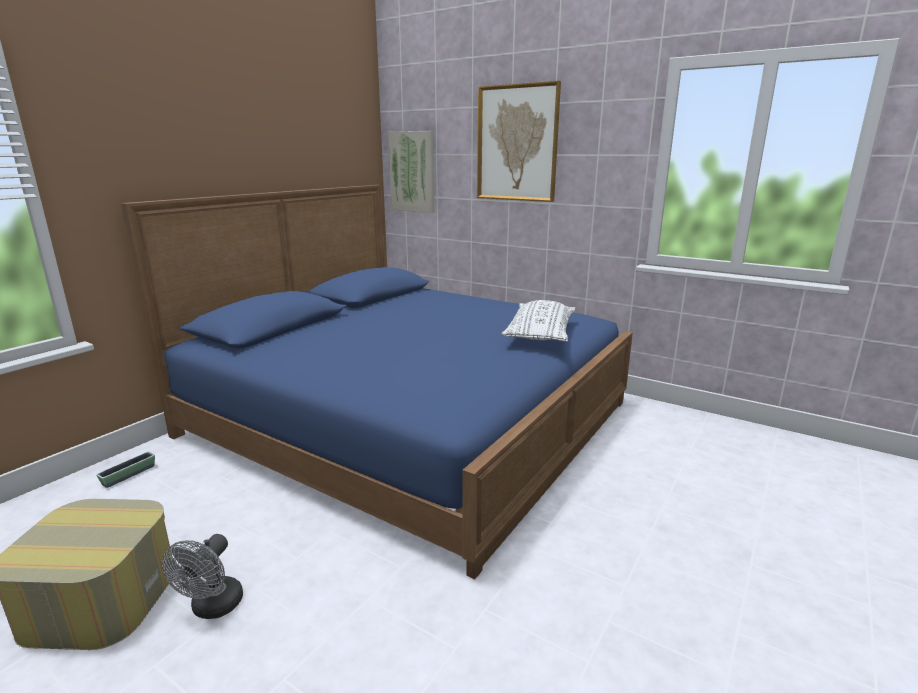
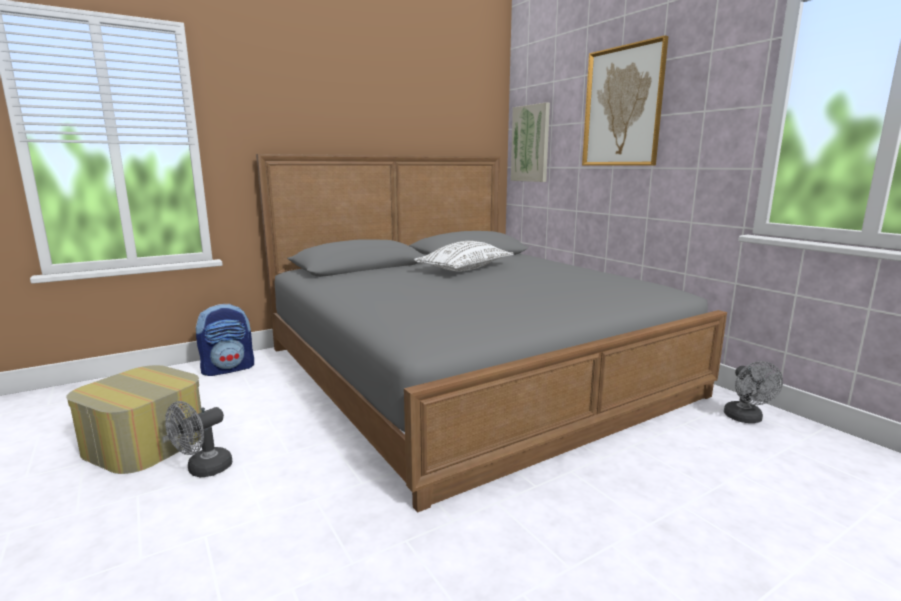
camera: 25 degrees right, 5 degrees down
planter [96,452,155,488] -> backpack [195,304,254,376]
blue bed [121,185,633,579] -> grey bed [256,154,727,513]
white pillow [502,300,575,342] -> white pillow moved to [414,241,514,271]
none -> grey fan [724,361,783,423]

